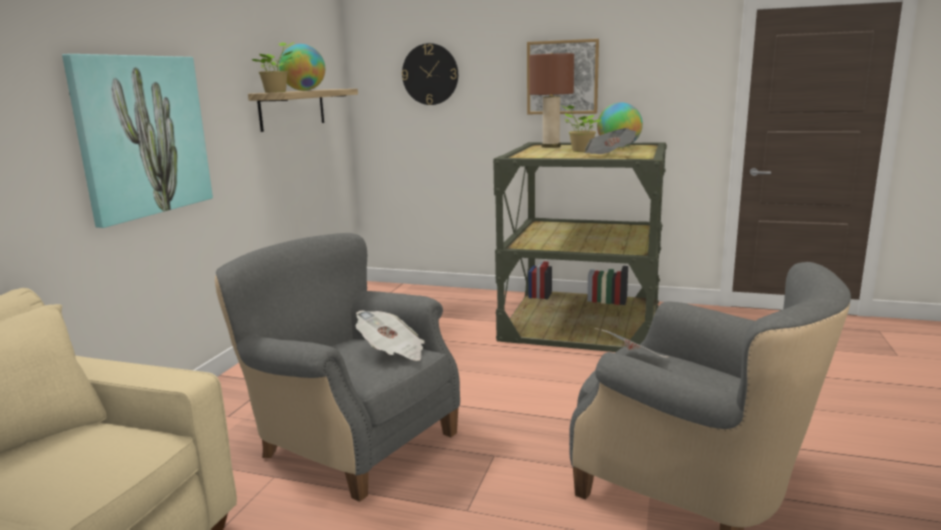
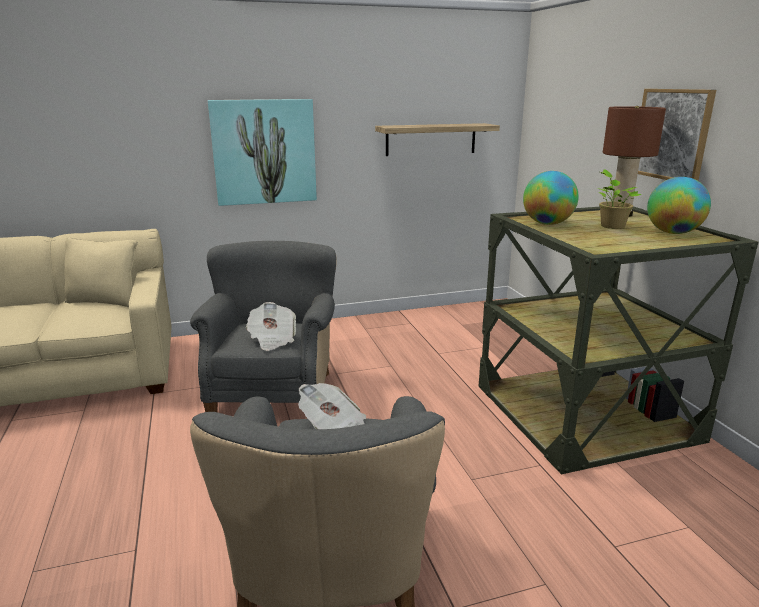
camera: 55 degrees right, 5 degrees up
potted plant [251,42,294,93] -> none
globe [279,44,325,91] -> globe moved to [523,171,579,225]
wall clock [402,43,458,105] -> none
newspaper [584,128,636,154] -> none

